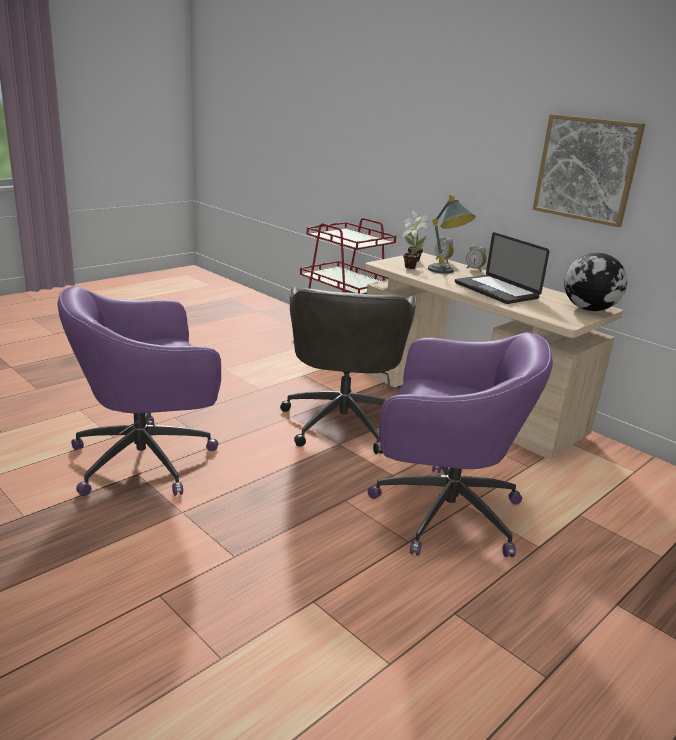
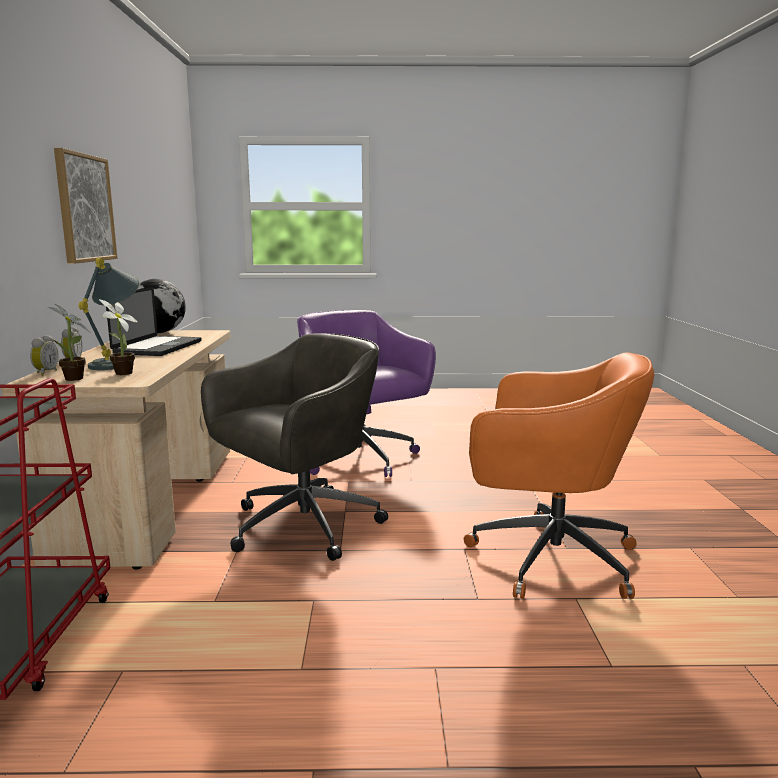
camera: 135 degrees left, 10 degrees down
purple office chair [57,286,221,496] -> orange office chair [464,352,654,599]

